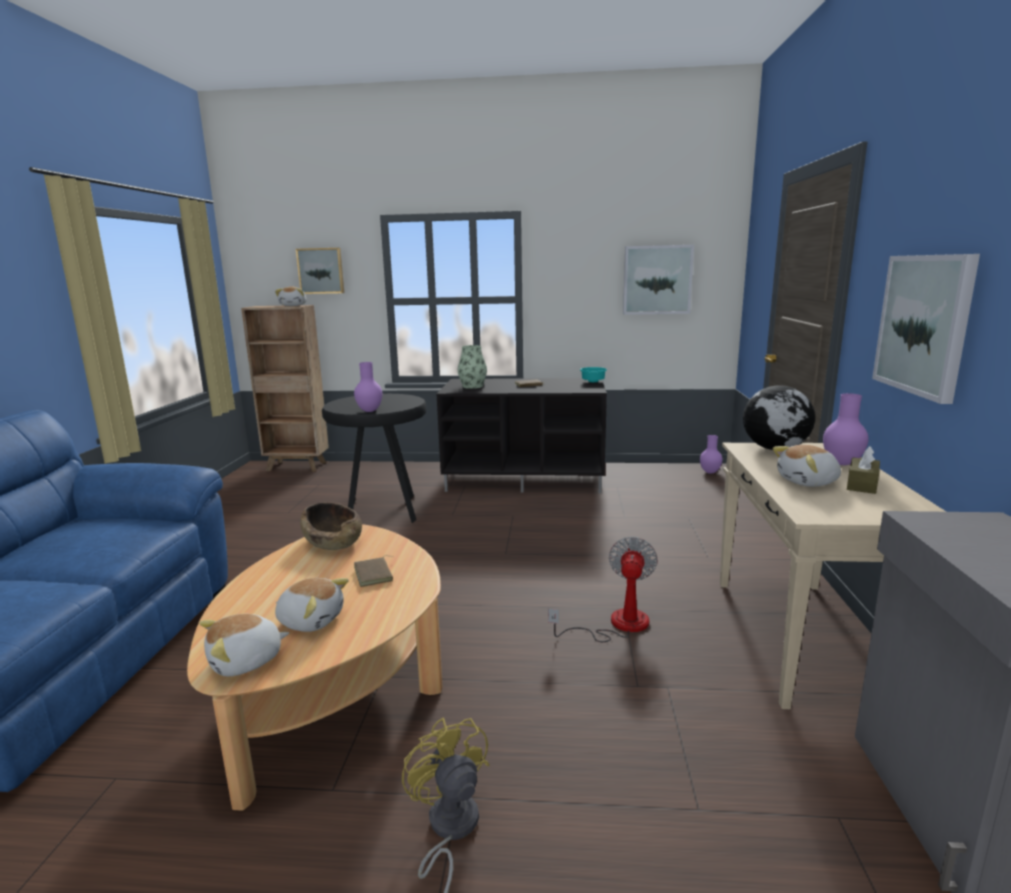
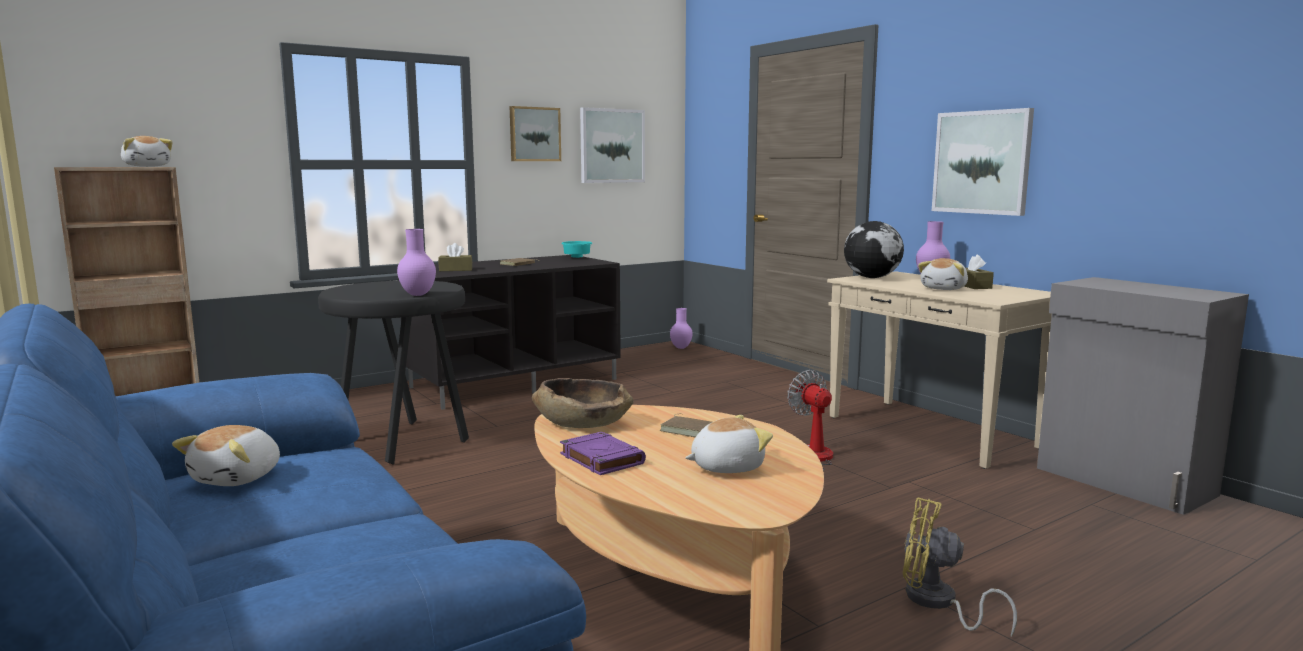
camera: 40 degrees left, 5 degrees down
plush toy [199,614,289,676] -> plush toy moved to [172,425,280,486]
picture [296,248,344,294] -> picture moved to [509,106,561,161]
vase [458,345,487,389] -> brown tissue box [438,243,472,271]
none -> purple book [560,432,646,475]

